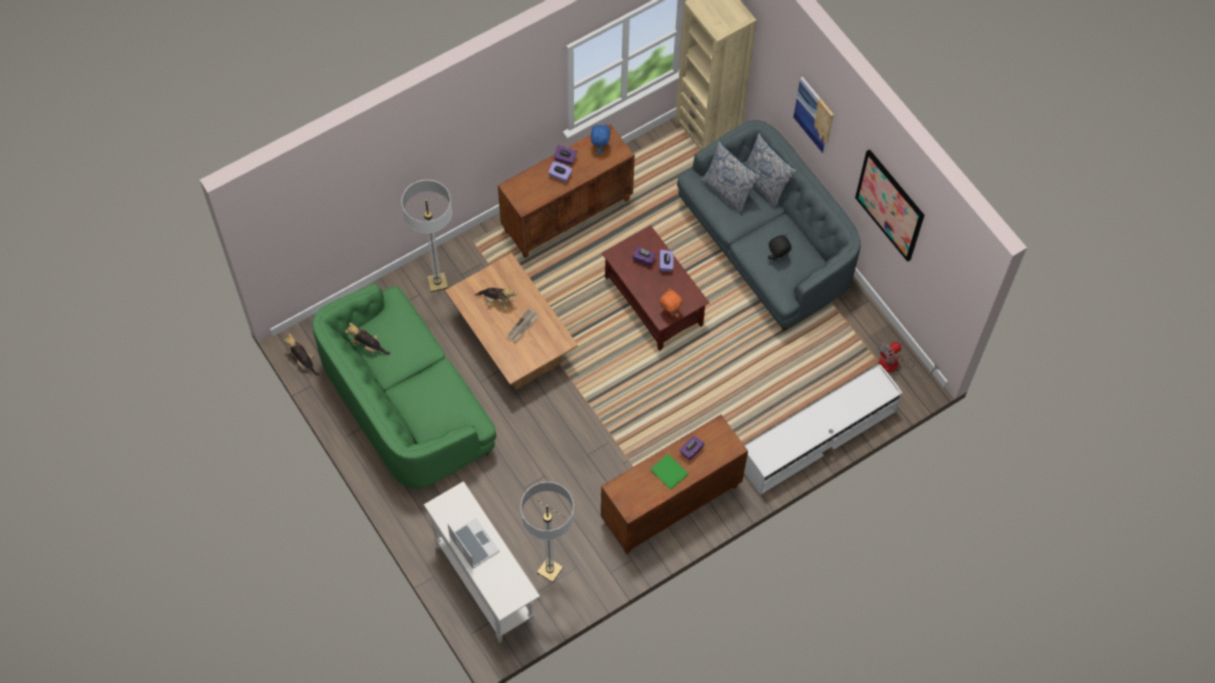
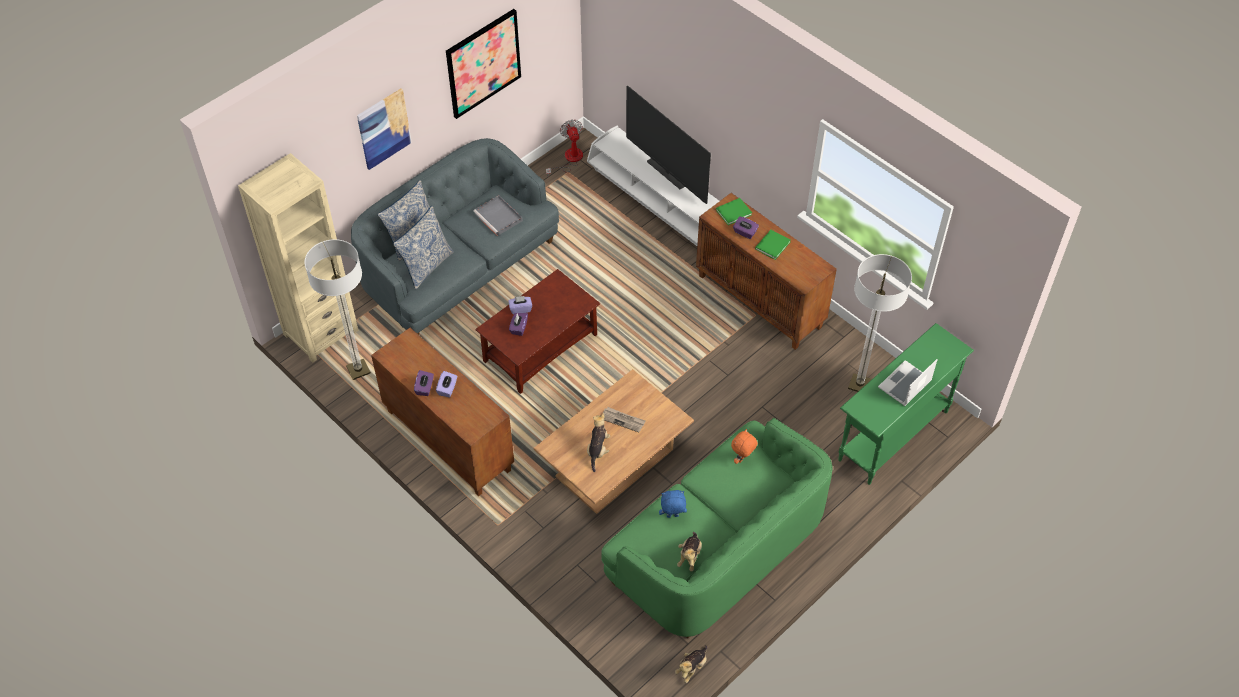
camera: 100 degrees left, 10 degrees down
floor lamp [402,180,452,292] -> floor lamp moved to [304,239,371,380]
white console table [424,481,540,643] -> green console table [838,323,974,485]
blue plush toy [591,124,610,154] -> blue plush toy moved to [659,490,687,518]
orange plush toy [659,289,683,318] -> orange plush toy moved to [731,429,758,464]
black plush toy [768,234,792,260] -> grey tray [473,195,523,236]
fan [878,342,939,378] -> fan turned 150 degrees counterclockwise [546,120,583,176]
none -> television [626,86,711,204]
none -> green book [716,198,752,225]

